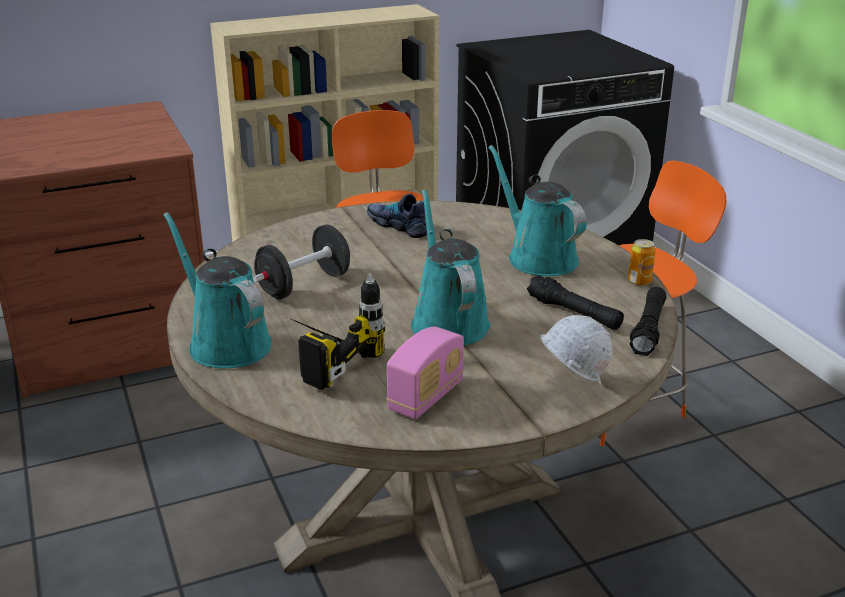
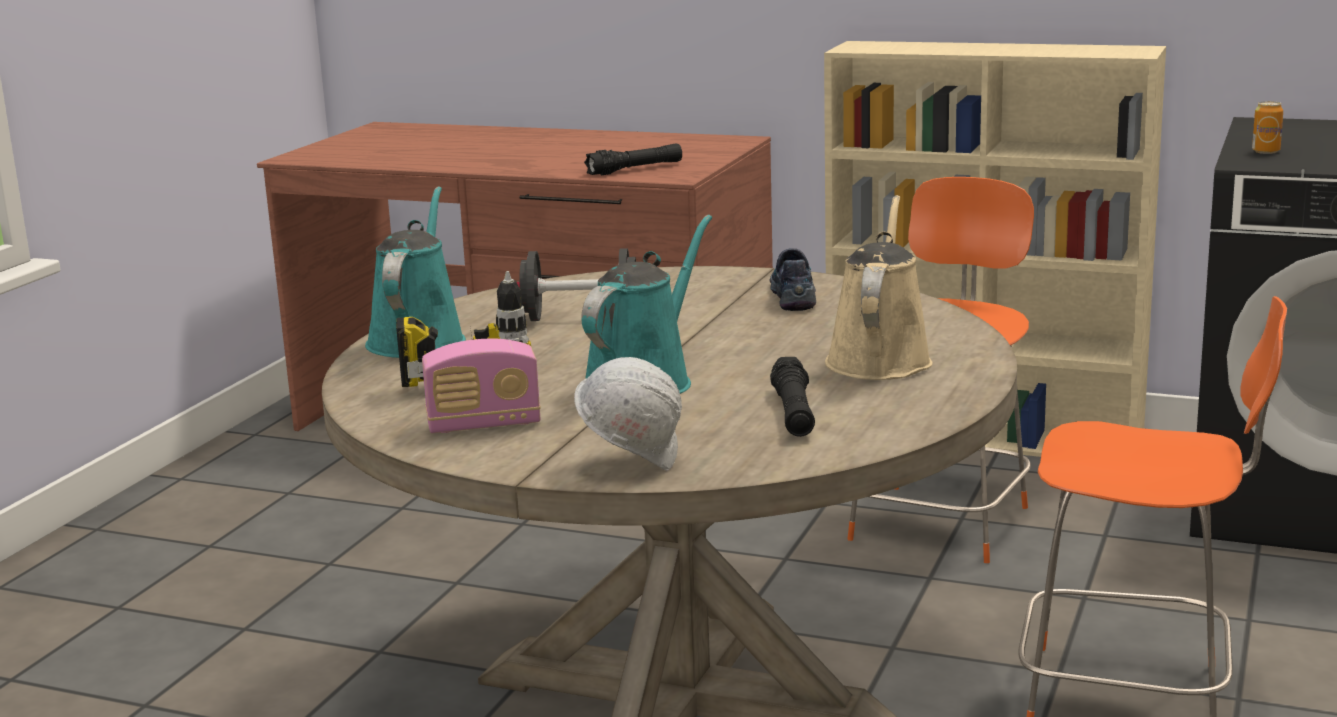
camera: 45 degrees right, 10 degrees down
turquoise watering can [488,145,587,276] -> beige watering can [825,195,933,380]
can [628,239,655,286] -> can moved to [1252,101,1283,154]
black flashlight [630,287,667,356] -> black flashlight moved to [584,144,682,175]

